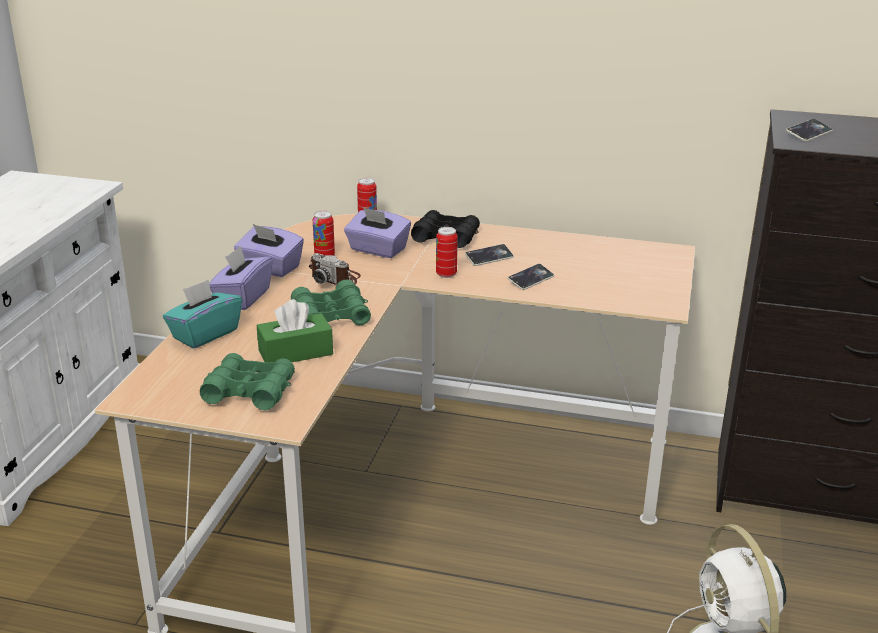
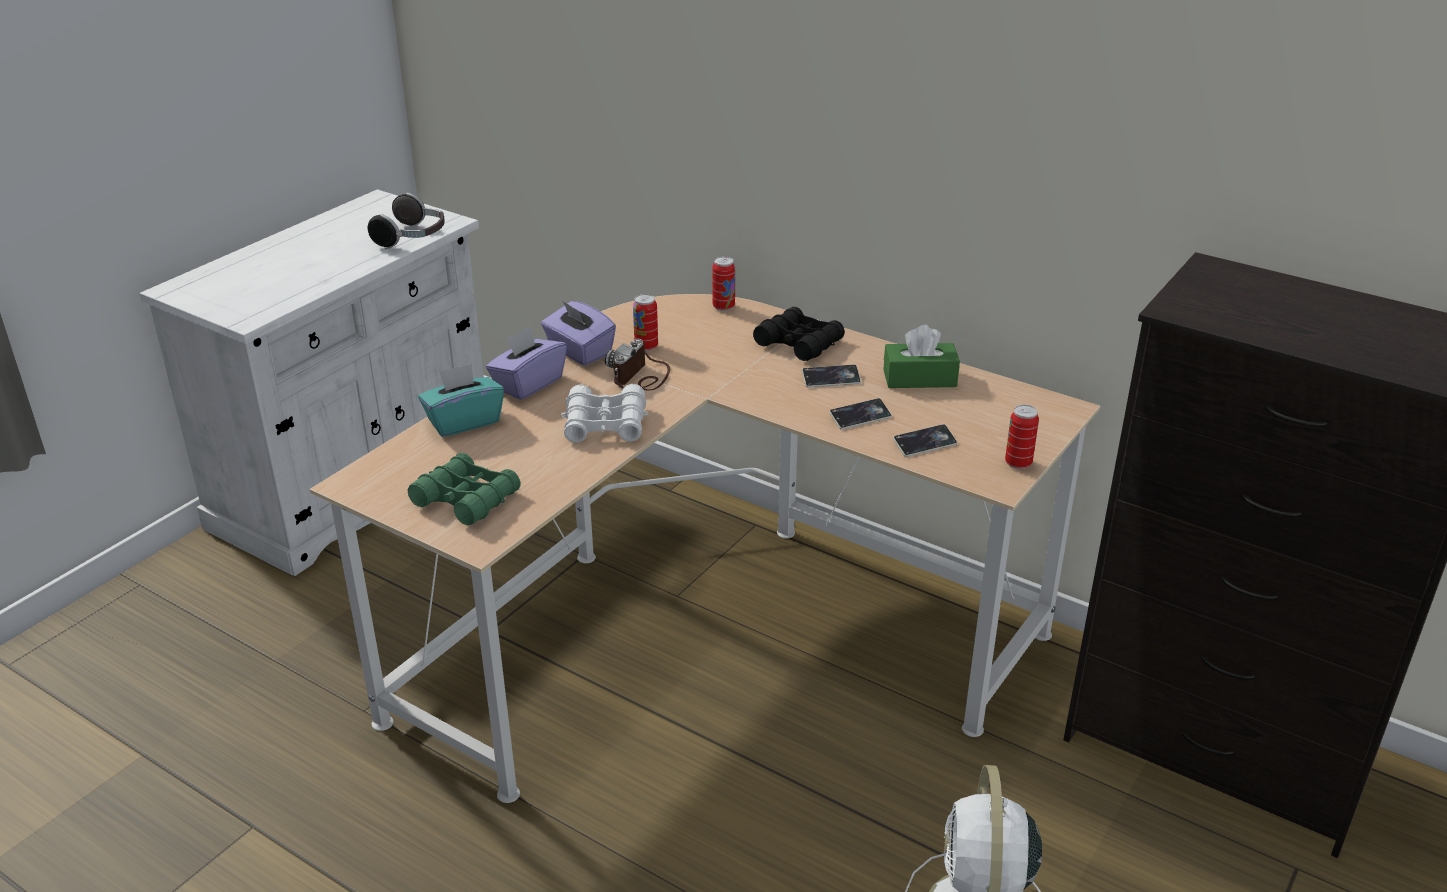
camera: 20 degrees right, 5 degrees up
green tissue box [257,299,333,363] -> green tissue box moved to [883,325,960,388]
green binoculars [291,280,371,325] -> white binoculars [561,384,649,443]
camera [309,253,361,285] -> camera turned 60 degrees clockwise [605,339,670,391]
purple tissue box [344,207,411,258] -> none
can [436,227,458,278] -> can moved to [1005,405,1039,469]
phone [786,119,833,142] -> phone moved to [893,424,957,457]
none -> headphones [368,193,445,249]

